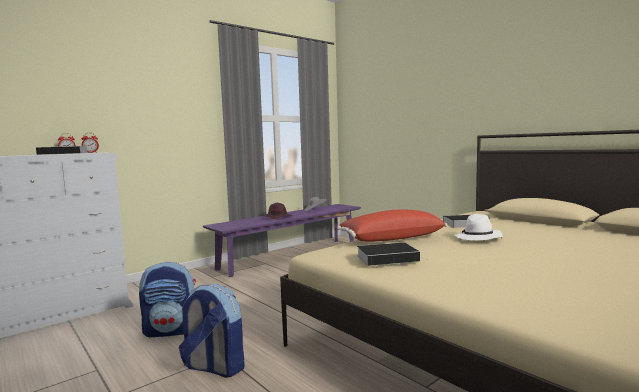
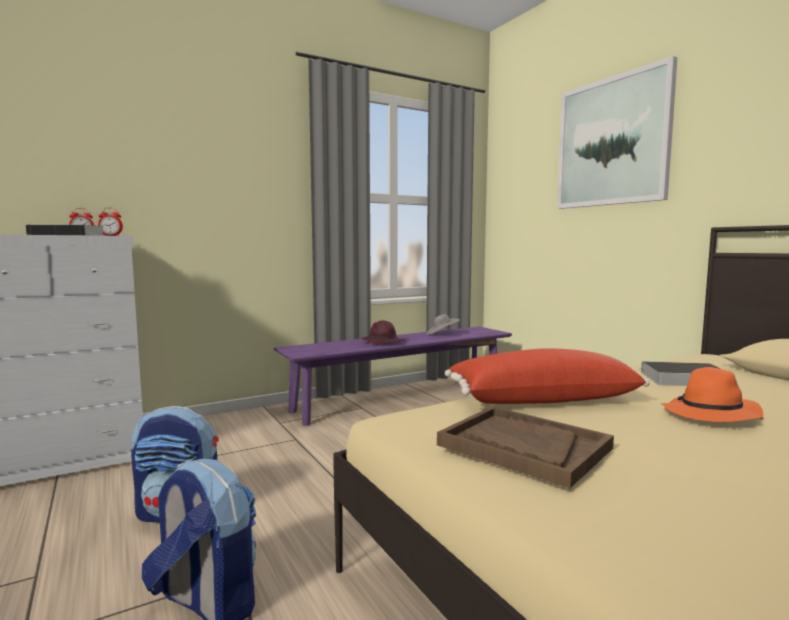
camera: 10 degrees right, 0 degrees up
book [357,242,429,266] -> brown tray [437,406,614,488]
white hat [454,214,503,241] -> orange hat [661,367,764,422]
none -> picture [557,56,677,209]

